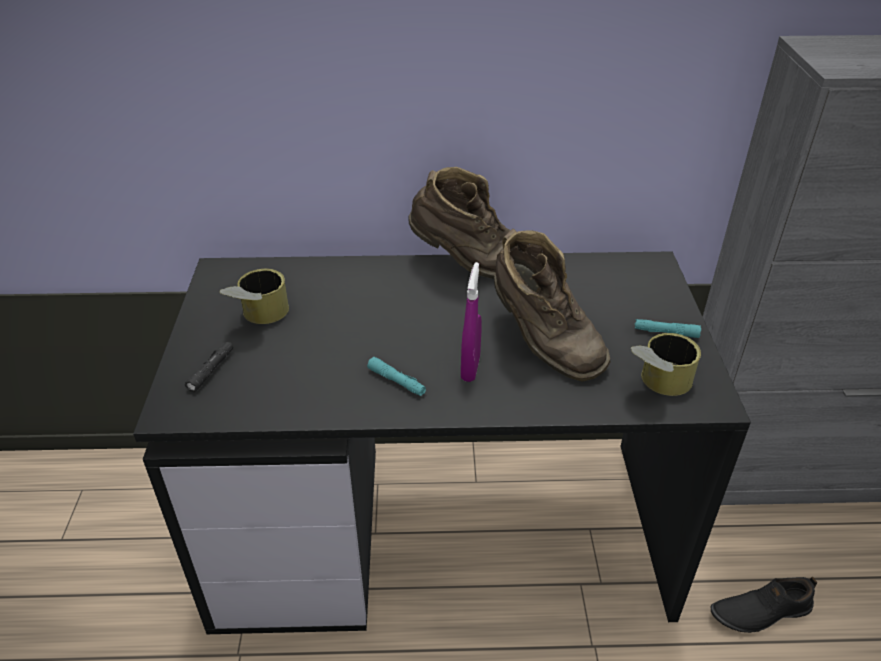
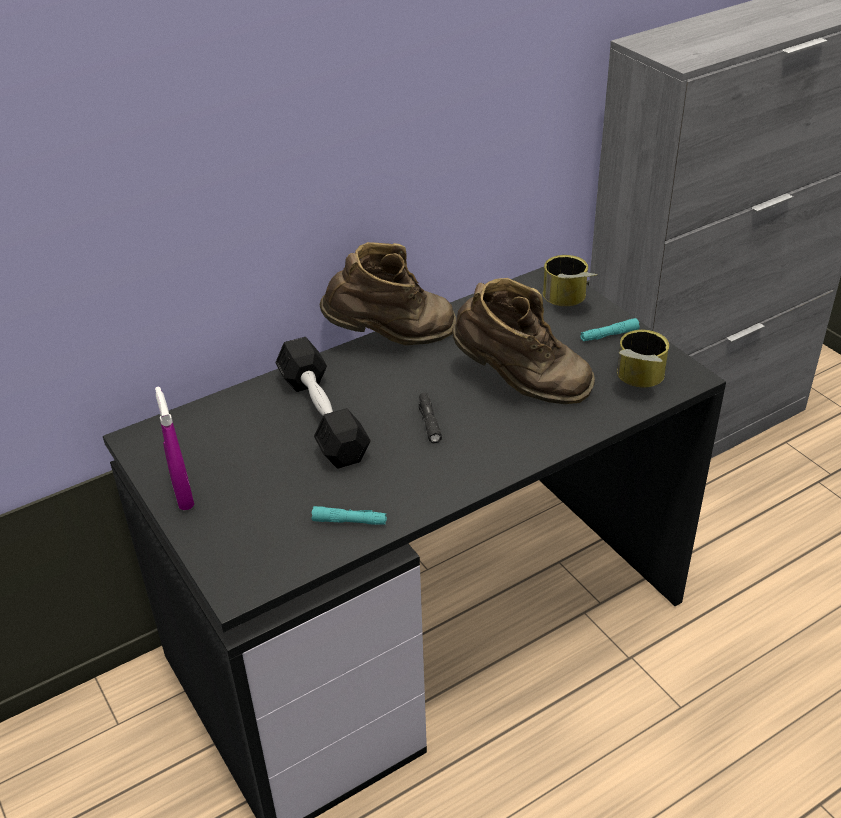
camera: 30 degrees left, 0 degrees up
black flashlight [185,342,233,392] -> black flashlight moved to [419,393,442,443]
can [220,269,289,324] -> can moved to [543,255,598,306]
turquoise flashlight [367,357,426,396] -> turquoise flashlight moved to [311,506,387,525]
purple spray bottle [461,262,482,382] -> purple spray bottle moved to [155,386,194,510]
black shoe [711,577,817,633] -> none
none -> black dumbbell [276,337,371,469]

